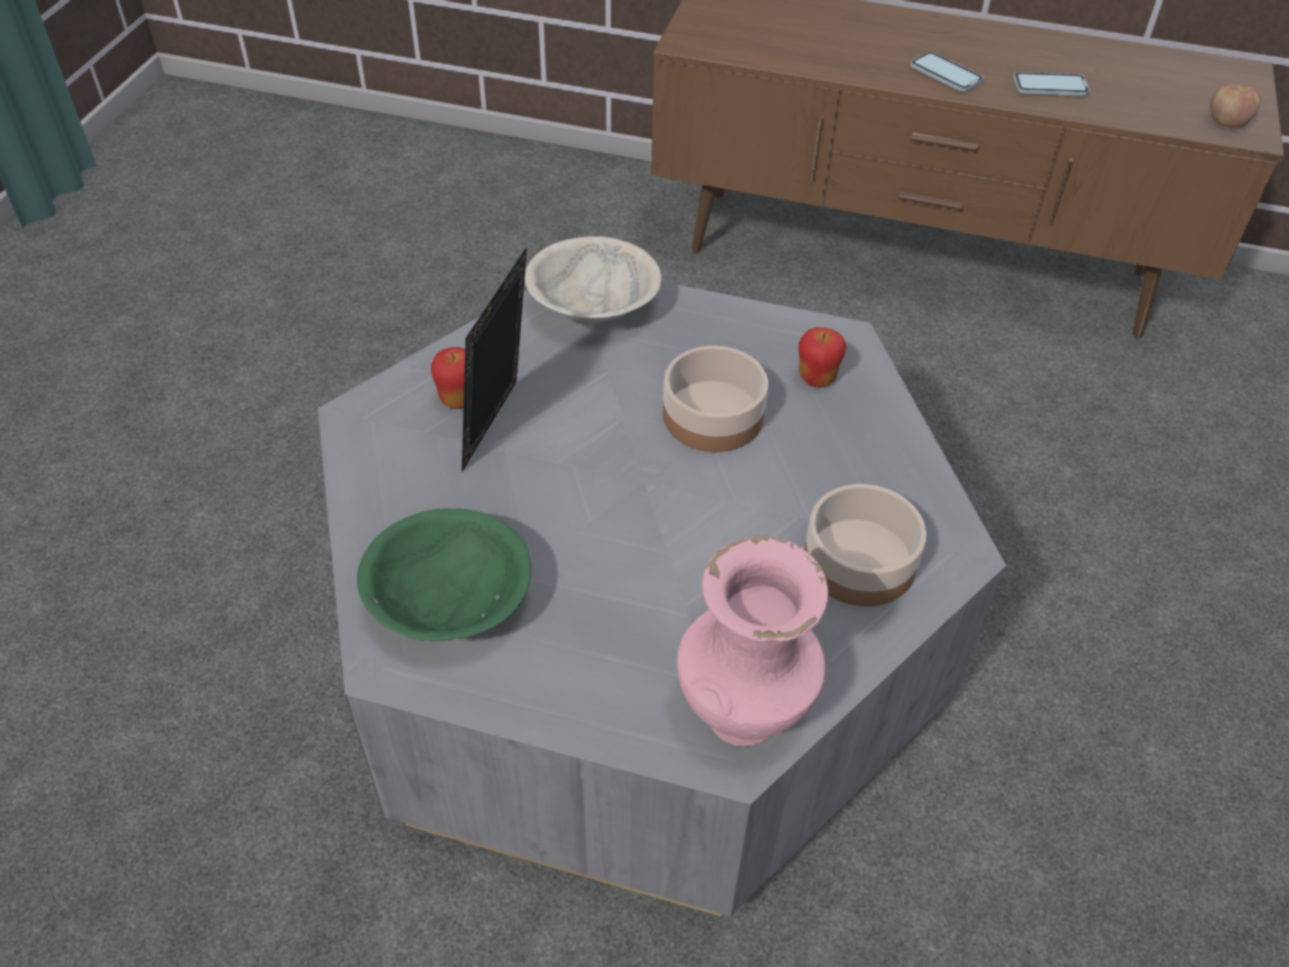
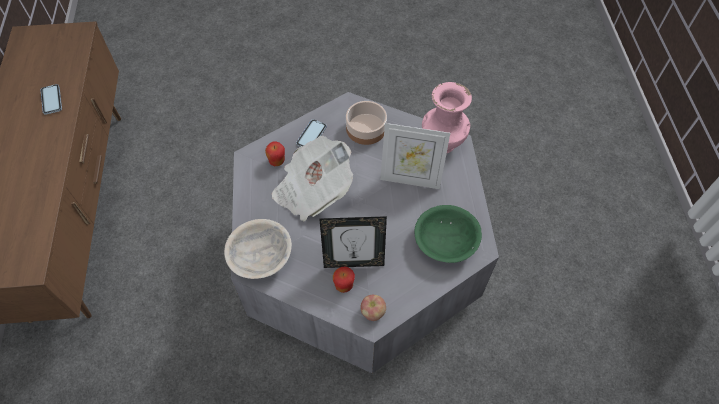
camera: 110 degrees left, 10 degrees up
bowl [663,346,768,452] -> newspaper [272,136,353,221]
phone [910,52,984,92] -> phone moved to [296,119,327,147]
apple [1210,83,1261,128] -> apple moved to [361,295,386,321]
none -> picture frame [380,123,450,189]

